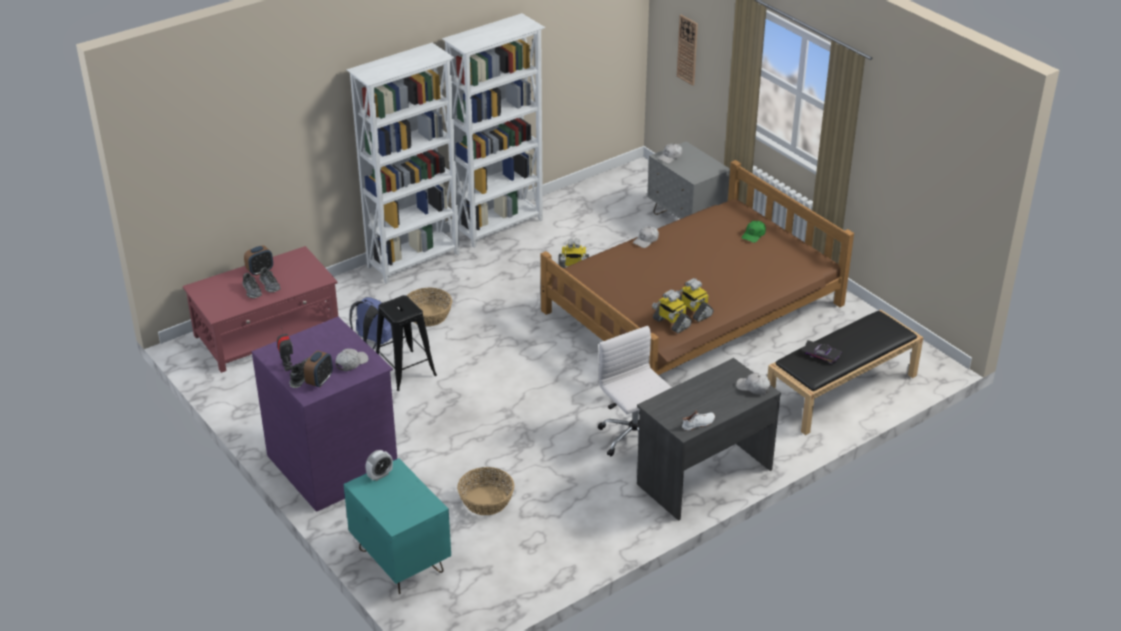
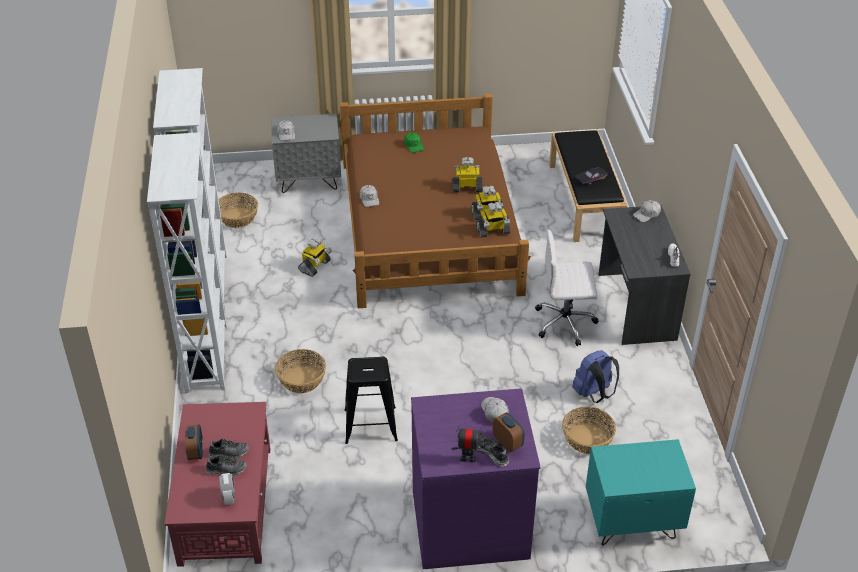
camera: 60 degrees left, 5 degrees up
blue backpack [350,297,392,349] -> blue backpack moved to [572,351,619,403]
alarm clock [366,450,393,481] -> alarm clock moved to [219,473,235,505]
wall clock [677,15,698,86] -> none
none -> basket [219,193,258,228]
none -> toy robot [452,157,482,193]

